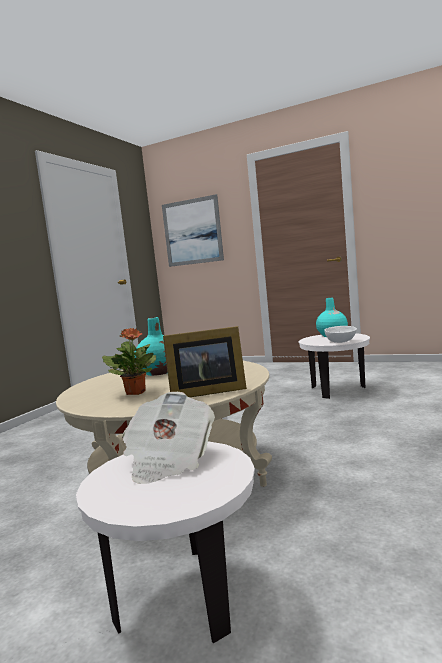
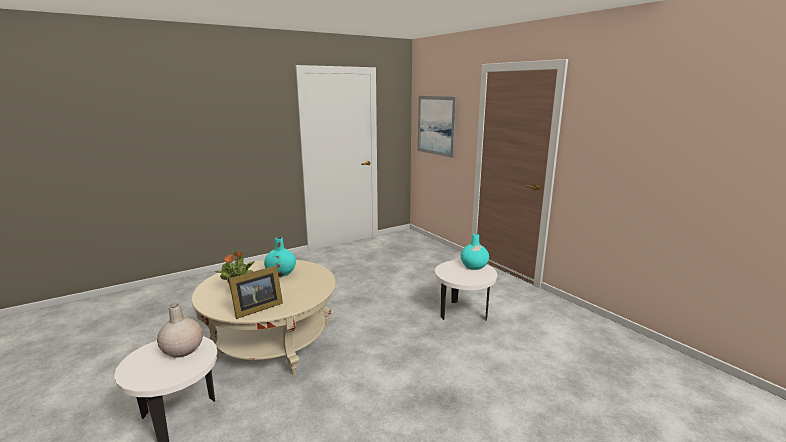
camera: 30 degrees right, 10 degrees up
newspaper [122,392,215,484] -> beige vase [157,304,203,358]
picture frame [163,326,247,397] -> picture frame turned 60 degrees counterclockwise [229,266,283,319]
white bowl [324,326,357,343] -> none

